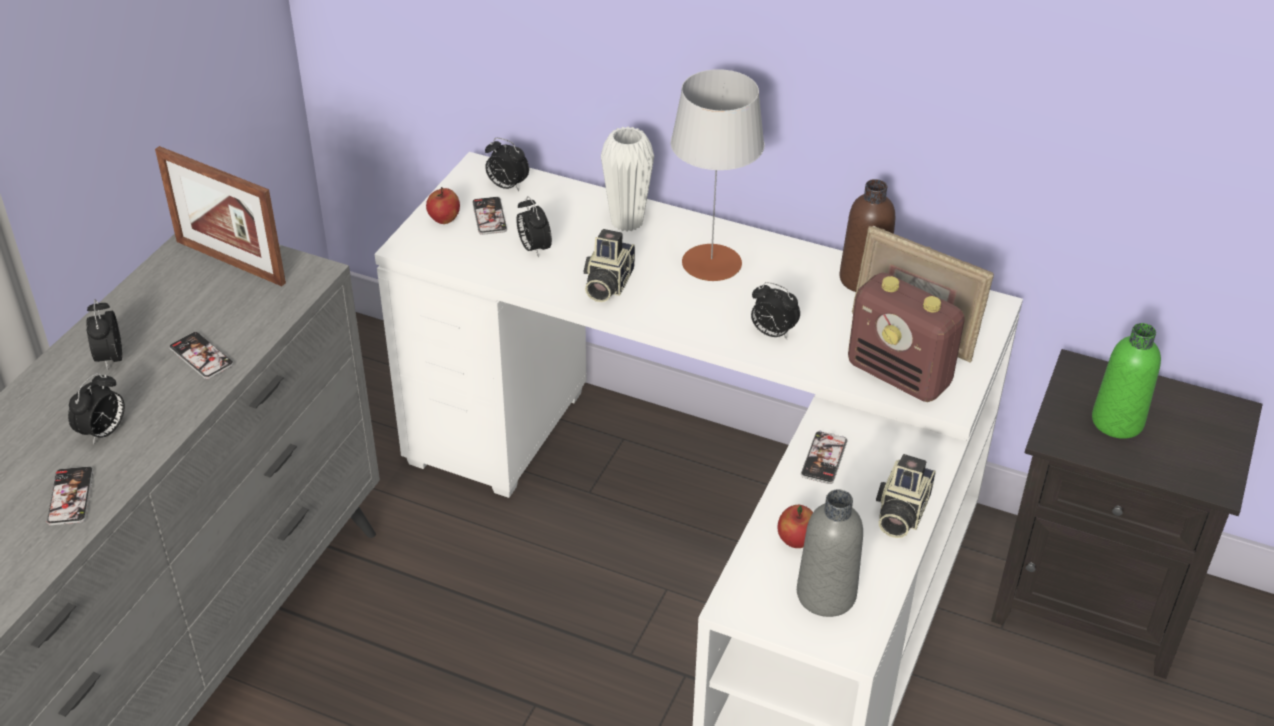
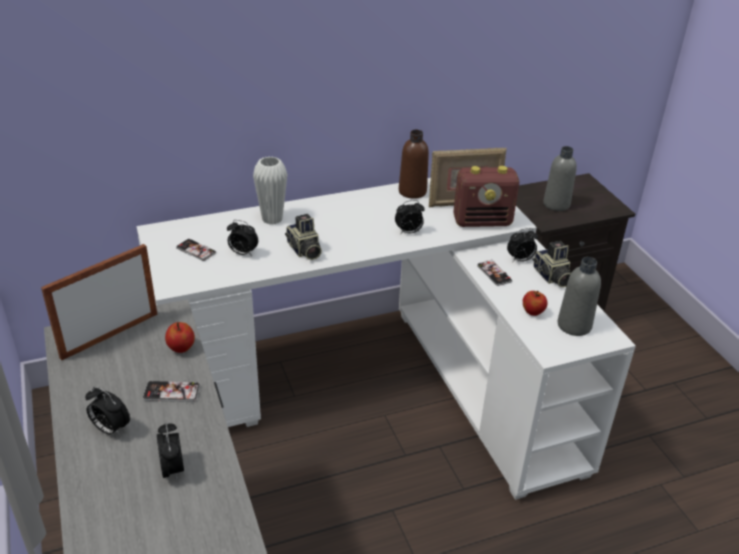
camera: 45 degrees left, 5 degrees down
phone [47,466,94,526] -> none
picture frame [155,146,286,286] -> picture frame turned 150 degrees clockwise [41,244,157,360]
apple [426,187,460,224] -> apple moved to [165,322,195,353]
alarm clock [485,138,529,191] -> alarm clock moved to [507,228,538,262]
grey table lamp [671,69,765,281] -> none
green bottle [1092,323,1161,439] -> grey bottle [543,146,577,211]

